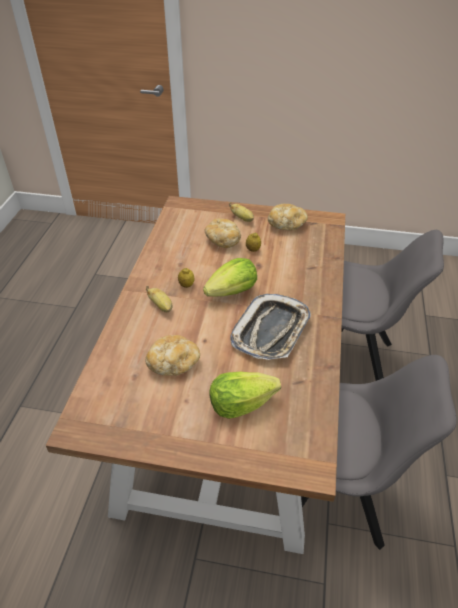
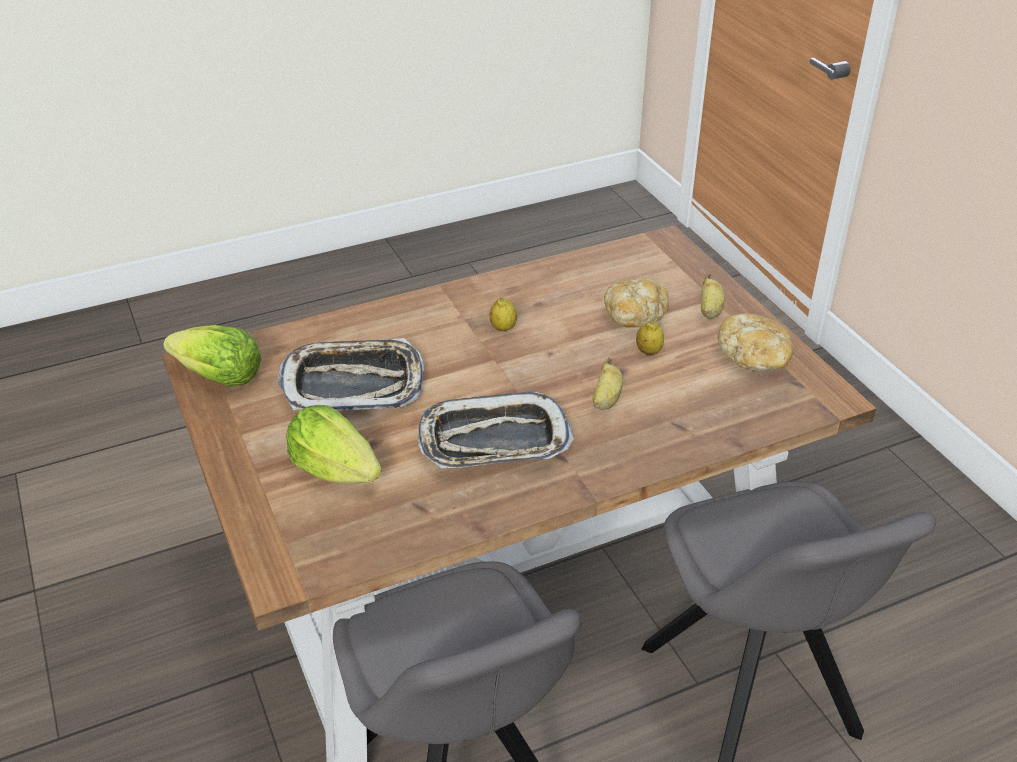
camera: 55 degrees right, 5 degrees down
bread [145,335,200,376] -> tray [278,338,424,411]
banana [146,286,172,312] -> banana moved to [593,357,623,410]
lettuce [203,258,257,297] -> lettuce moved to [163,325,261,387]

